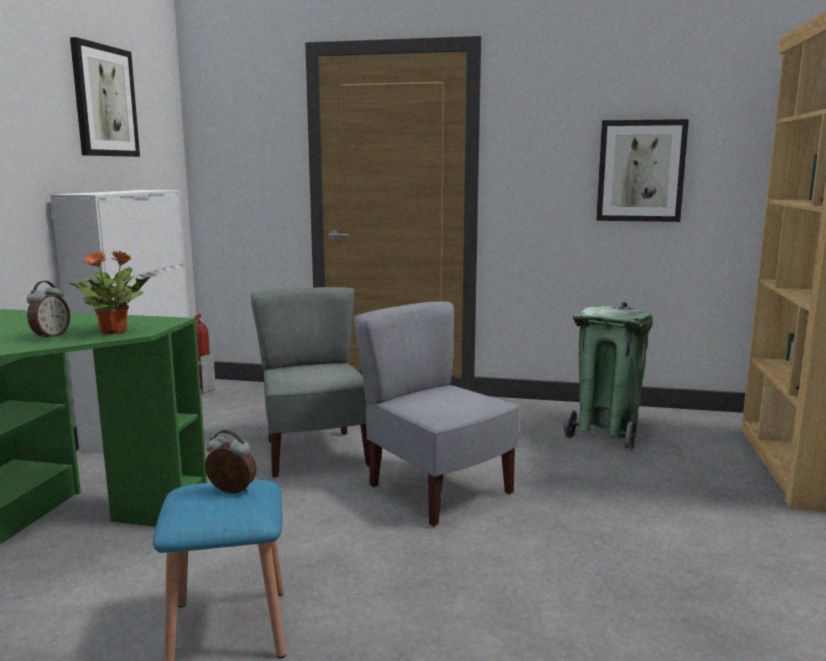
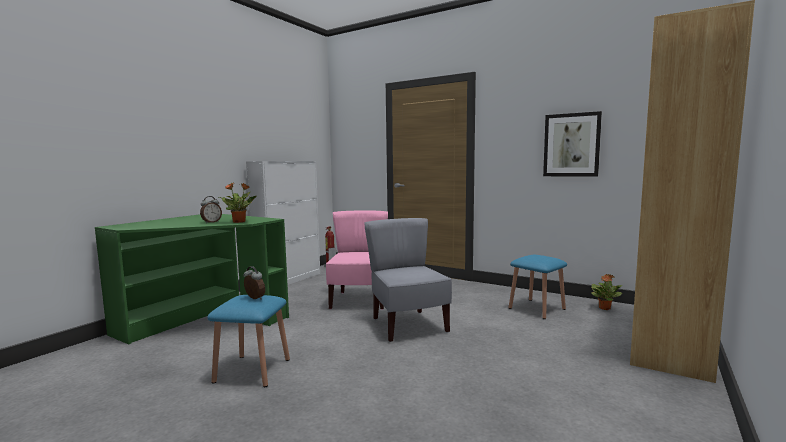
camera: 20 degrees right, 5 degrees down
picture [70,37,140,157] -> none
grey chair [250,287,370,478] -> pink chair [326,210,388,310]
green trash can [564,302,653,451] -> blue stool [509,255,567,319]
none -> potted plant [591,274,622,310]

